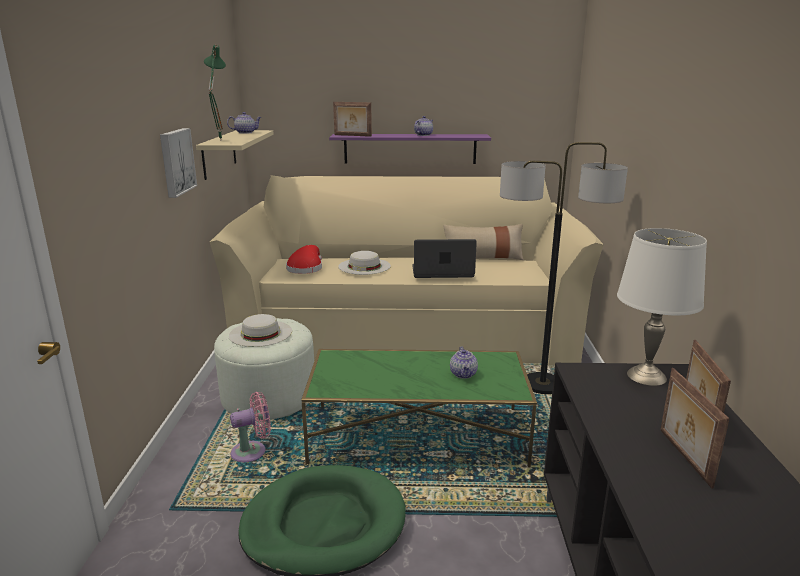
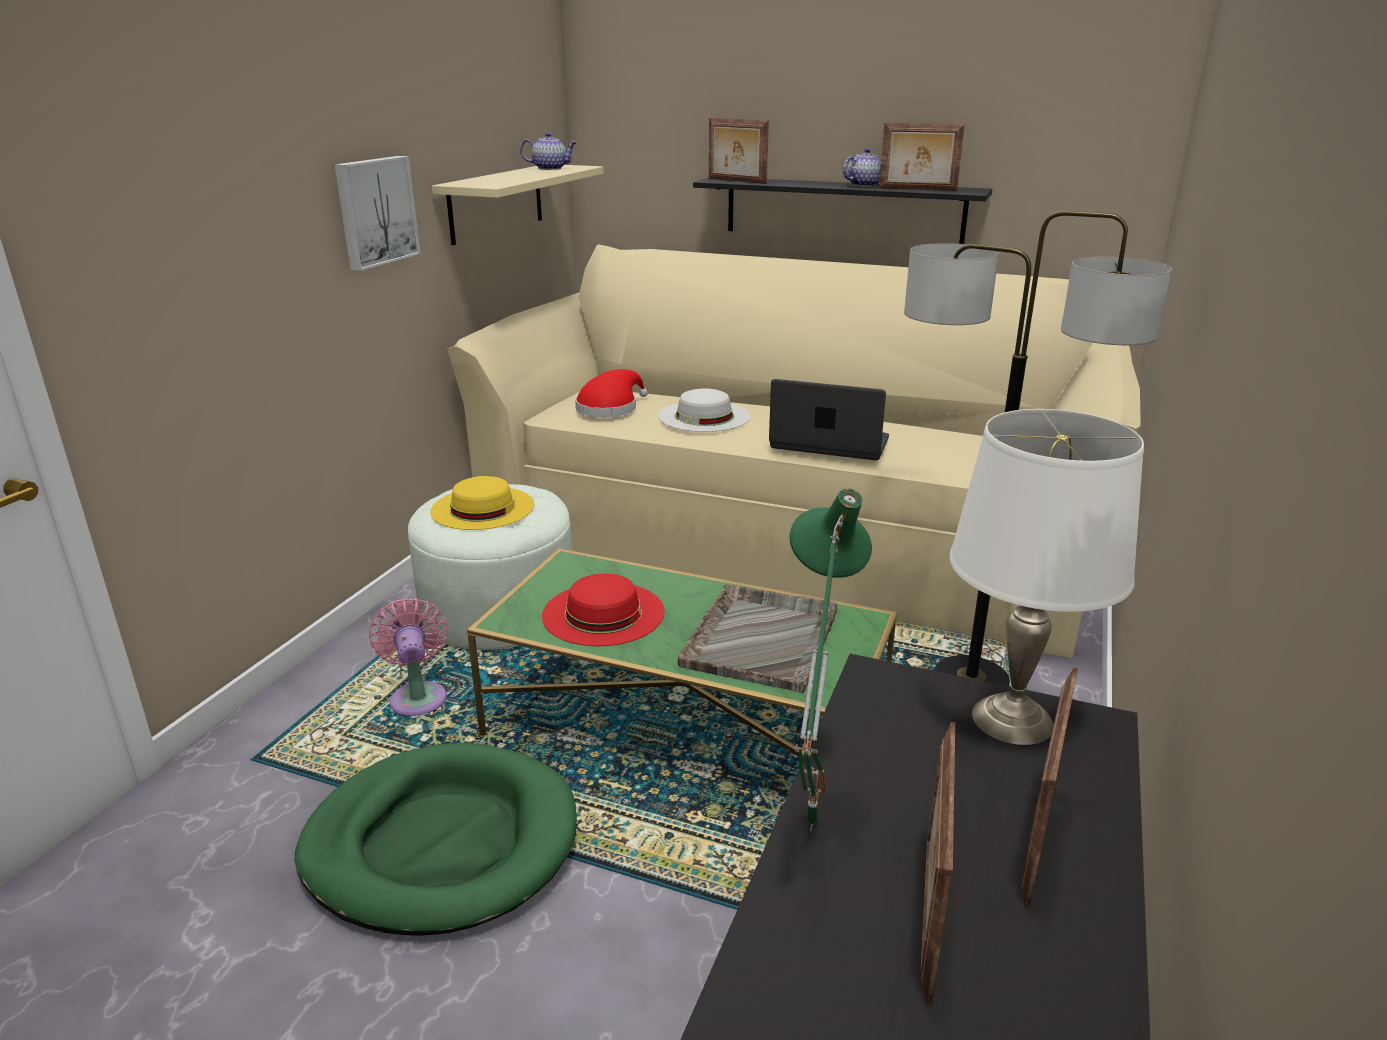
camera: 20 degrees right, 5 degrees up
green table lamp [204,45,226,141] -> green table lamp moved to [790,488,872,832]
white hat [229,314,292,347] -> yellow hat [430,476,534,530]
pink fan [230,392,271,462] -> pink fan turned 105 degrees counterclockwise [369,598,448,716]
purple shelf [329,134,491,164] -> black shelf [693,178,992,244]
beige pillow [443,224,524,260] -> none
teapot [450,346,478,379] -> grey tray [678,584,838,693]
none -> red hat [542,574,665,646]
none -> picture frame [879,123,965,191]

